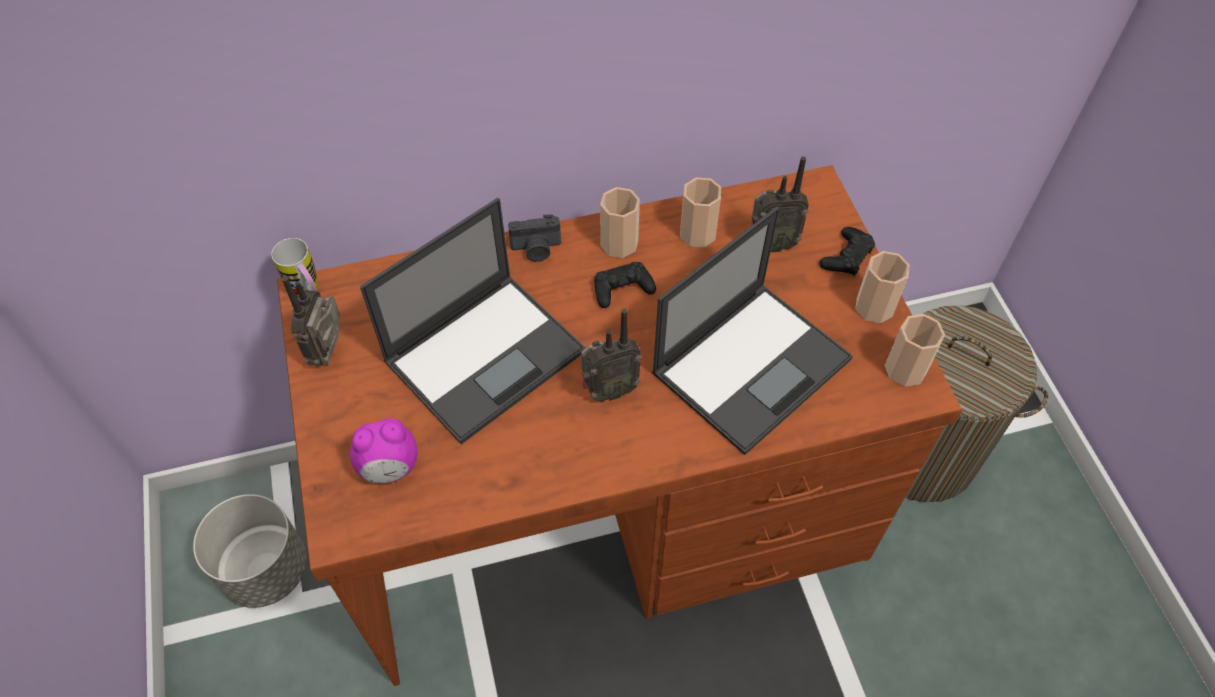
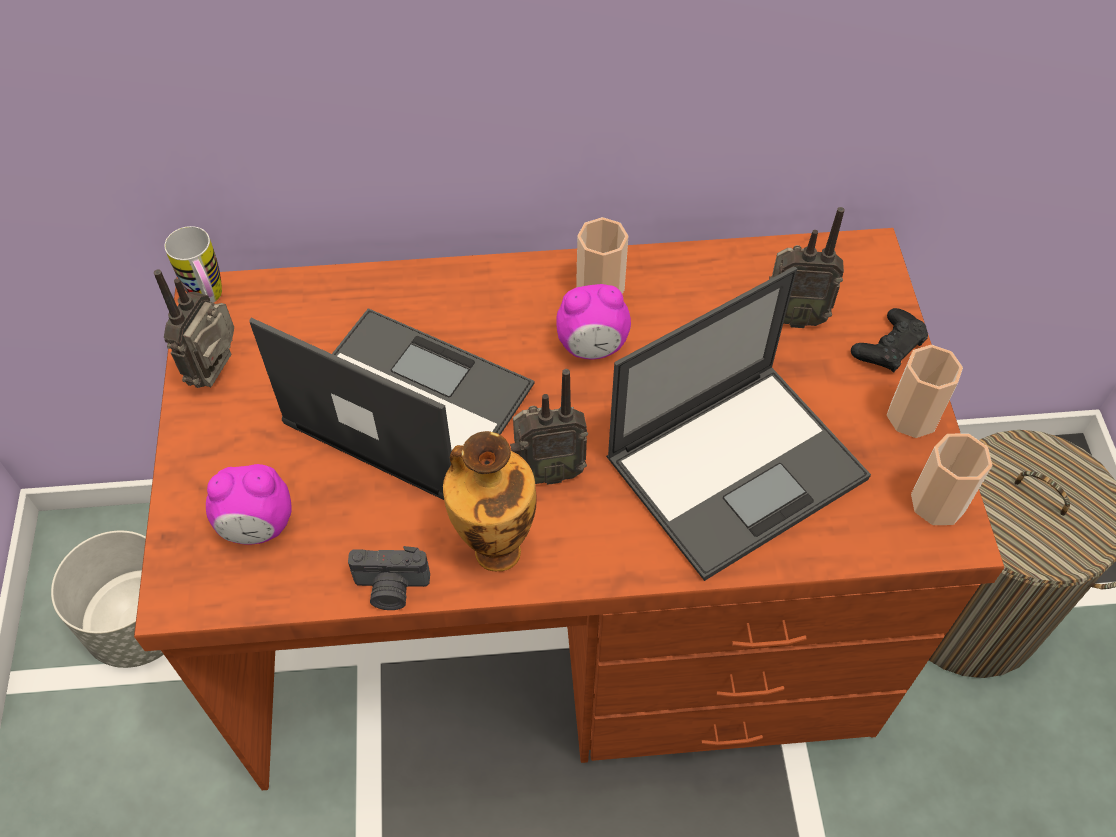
camera: 10 degrees right, 0 degrees up
laptop [360,198,586,444] -> laptop turned 120 degrees counterclockwise [249,308,535,500]
camera [508,214,561,261] -> camera moved to [348,546,430,610]
black game controller [594,262,656,308] -> alarm clock [556,284,631,360]
cup [680,178,721,247] -> none
none -> vase [443,431,537,571]

